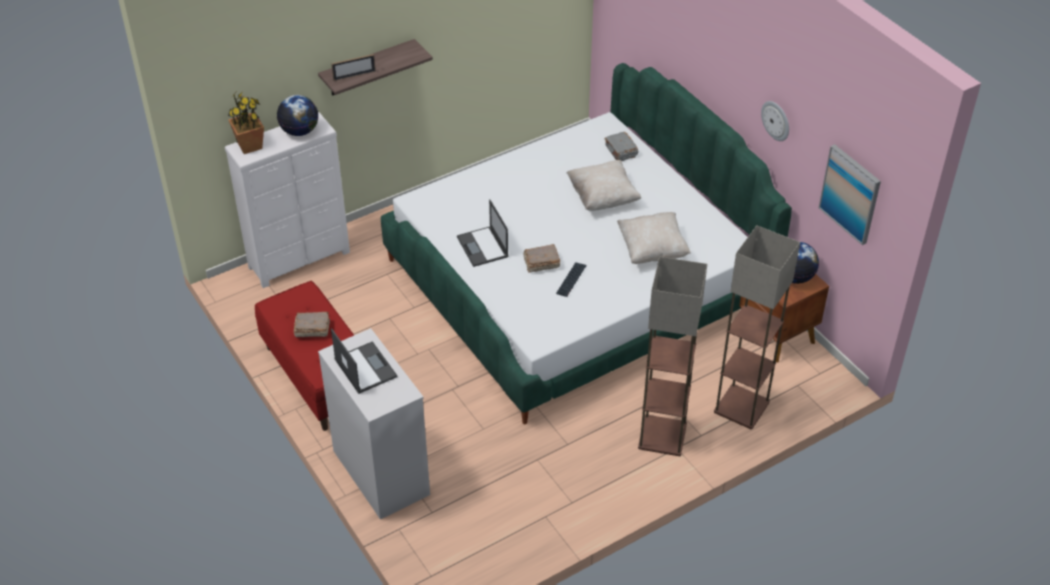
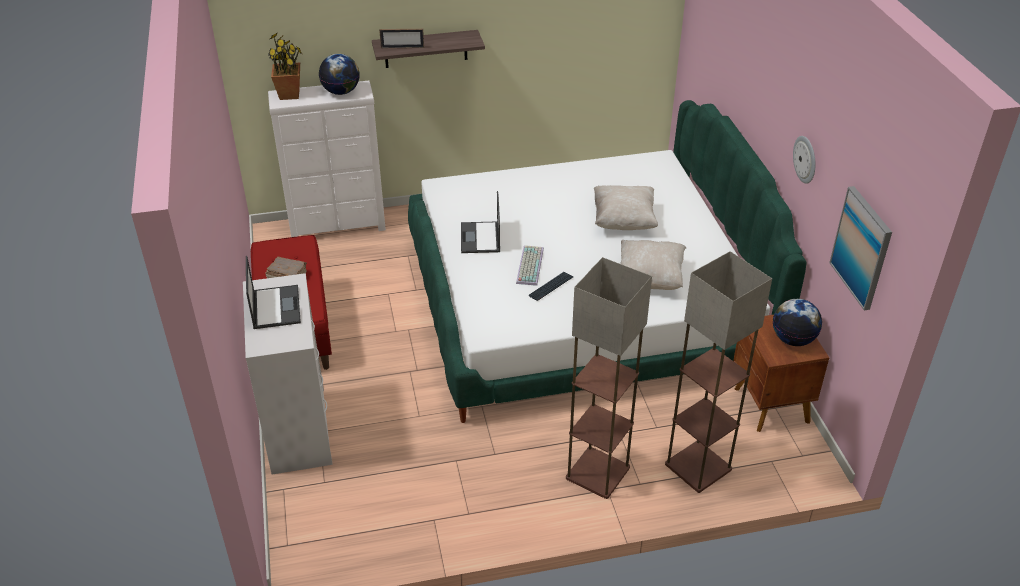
camera: 20 degrees right, 5 degrees down
brown book [523,244,560,273] -> keyboard [516,246,544,286]
grey book [604,132,638,161] -> none

